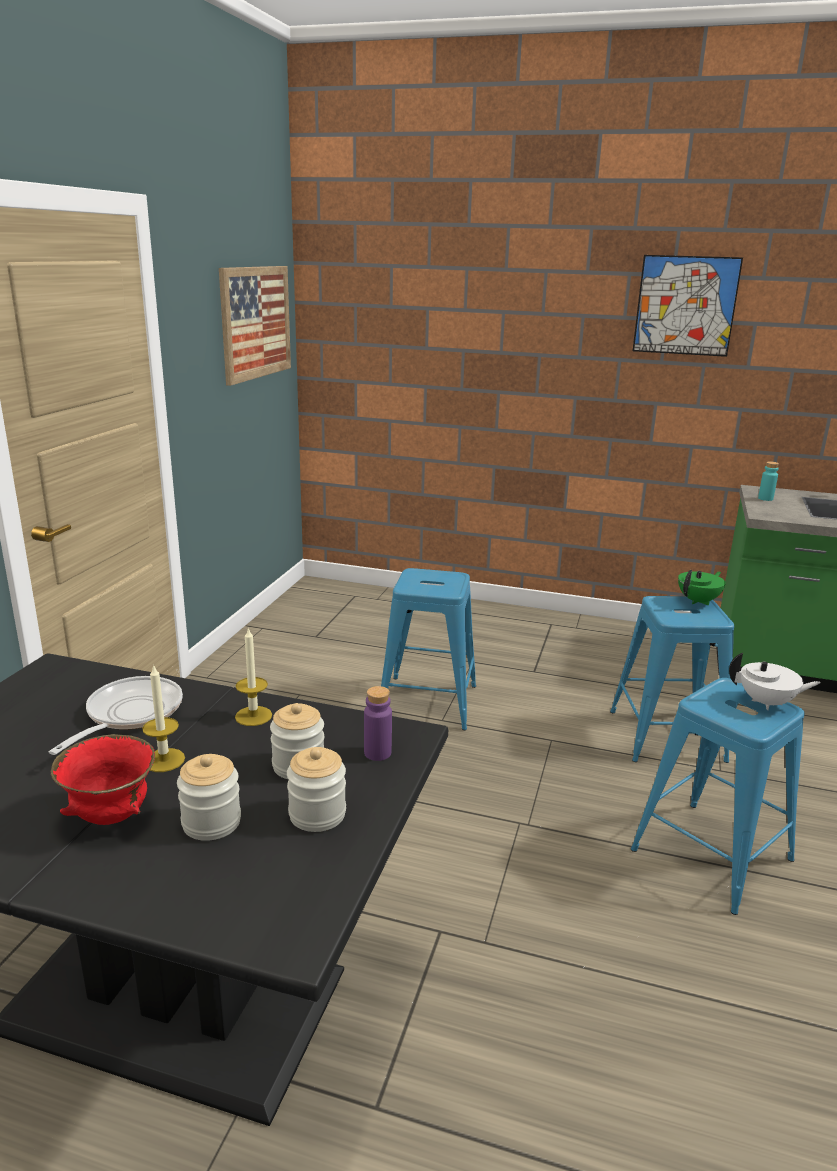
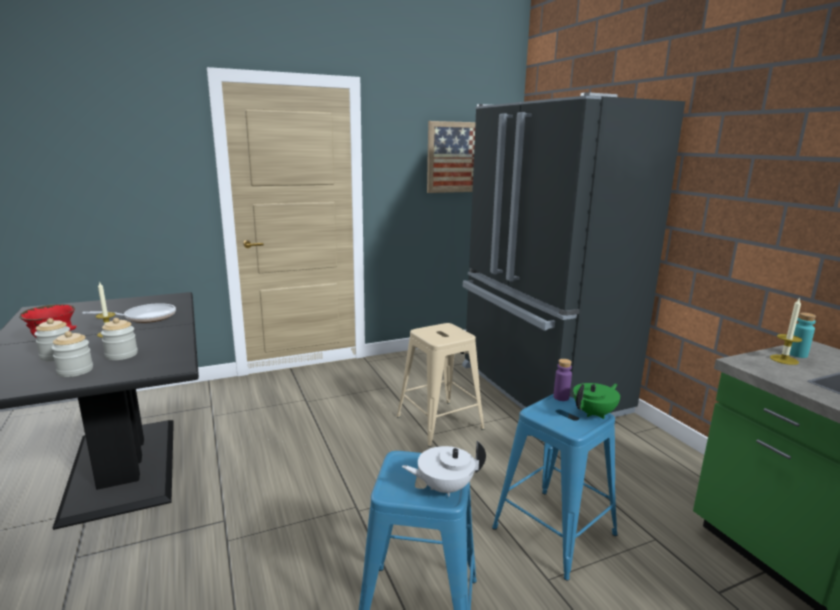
camera: 50 degrees right, 5 degrees down
candle [235,628,272,726] -> candle moved to [770,299,802,365]
purple bottle [364,686,392,761] -> purple bottle moved to [553,359,572,401]
blue stool [381,568,476,730] -> beige stool [397,323,485,447]
picture [633,255,743,357] -> none
green teapot [678,570,726,606] -> green teapot turned 45 degrees counterclockwise [573,383,620,419]
white teapot [729,653,821,710] -> white teapot turned 105 degrees clockwise [402,441,486,497]
none -> black fridge [462,93,685,421]

